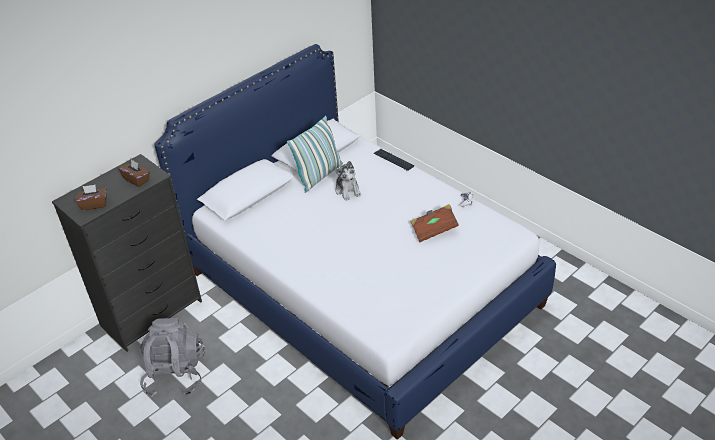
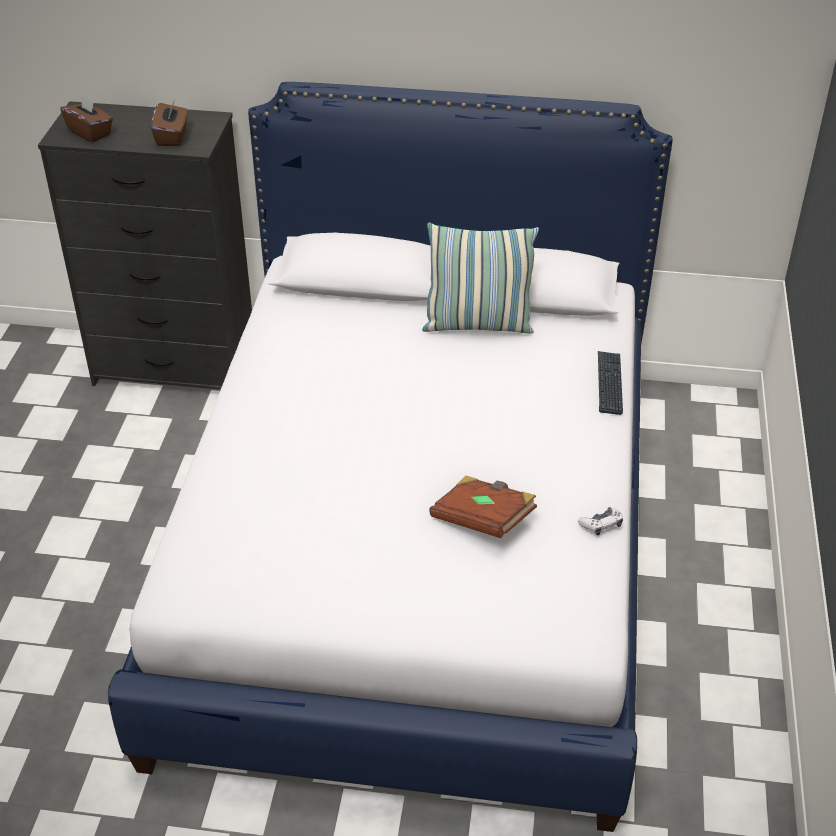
camera: 50 degrees right, 0 degrees up
grey backpack [140,318,205,397] -> none
plush toy [335,161,361,201] -> none

